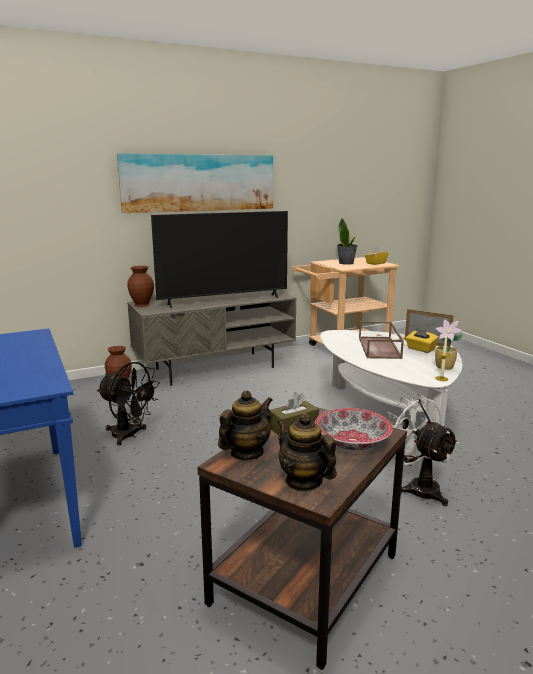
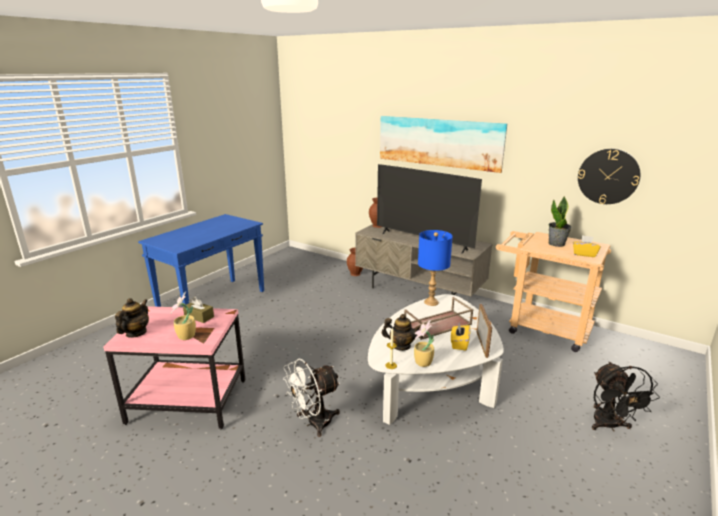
camera: 60 degrees right, 5 degrees up
black fan [97,362,160,445] -> black fan moved to [592,362,660,431]
brown side table [197,407,407,670] -> pink side table [103,306,245,429]
teapot [218,390,273,460] -> teapot moved to [382,314,421,351]
bowl [315,408,393,450] -> potted plant [171,291,196,340]
white fan [387,394,459,506] -> white fan turned 150 degrees counterclockwise [283,359,340,437]
none -> blue table lamp [418,230,453,306]
none -> wall clock [578,149,640,204]

